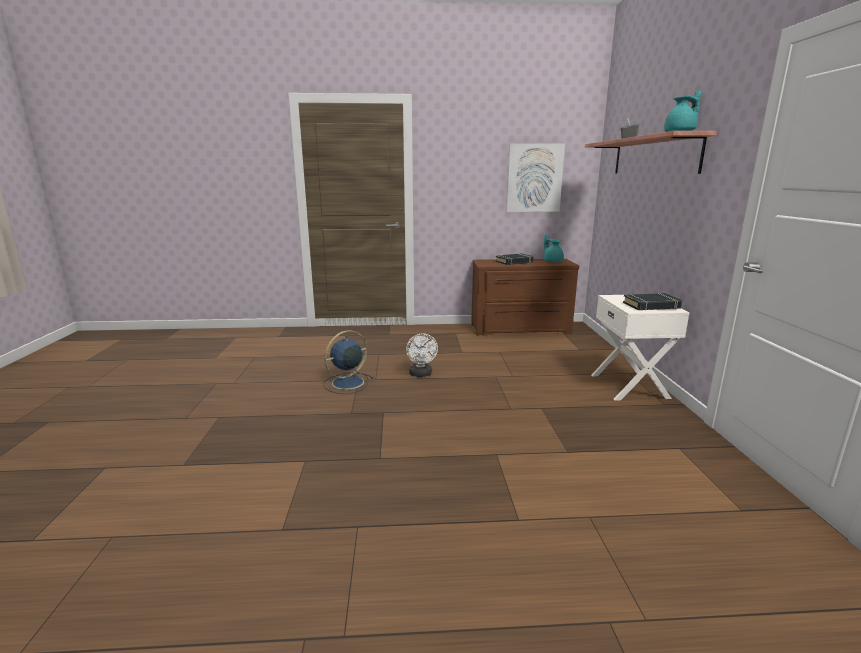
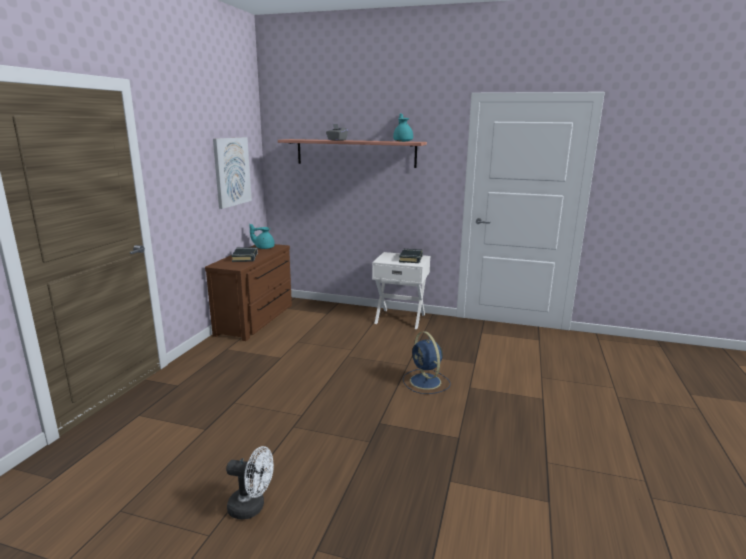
camera: 70 degrees left, 0 degrees up
blue fan [323,330,373,394] -> blue fan moved to [403,331,451,394]
white fan [406,333,438,377] -> white fan moved to [226,446,274,519]

